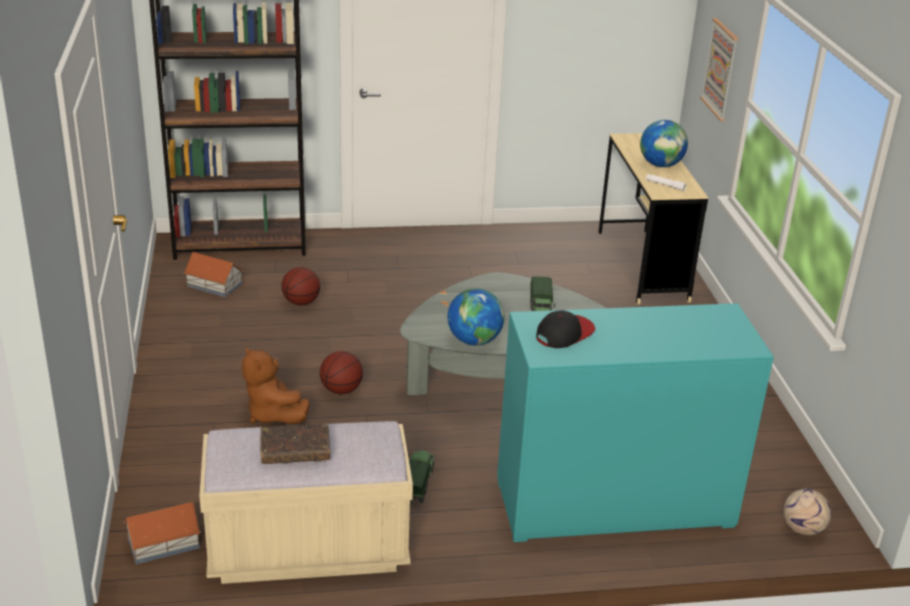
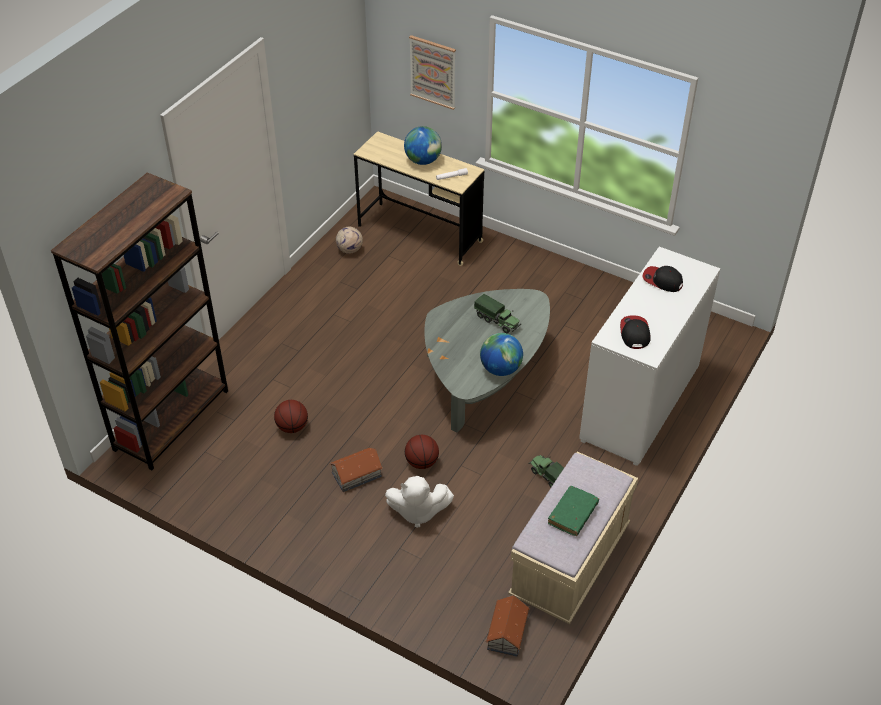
camera: 50 degrees left, 15 degrees up
toy house [184,252,243,297] -> toy house moved to [329,448,383,492]
brown plush toy [242,346,309,424] -> white plush toy [385,476,454,528]
brown book [260,424,330,464] -> green book [548,486,599,536]
turquoise dresser [497,303,774,542] -> white dresser [579,247,720,466]
football [783,488,831,535] -> football moved to [336,227,363,254]
none -> cap [642,266,683,292]

